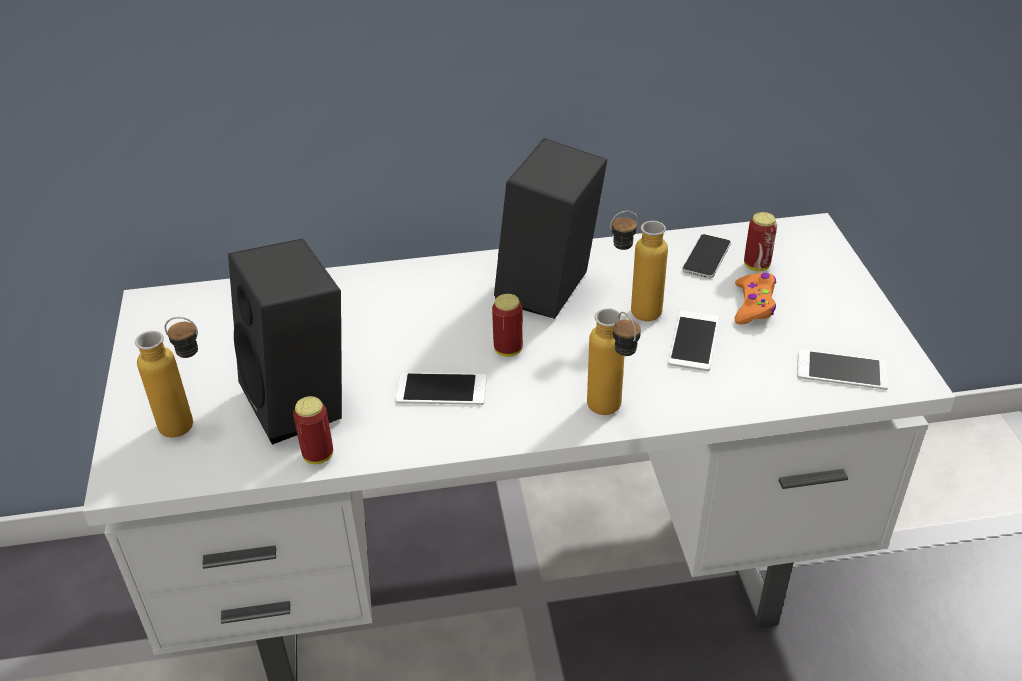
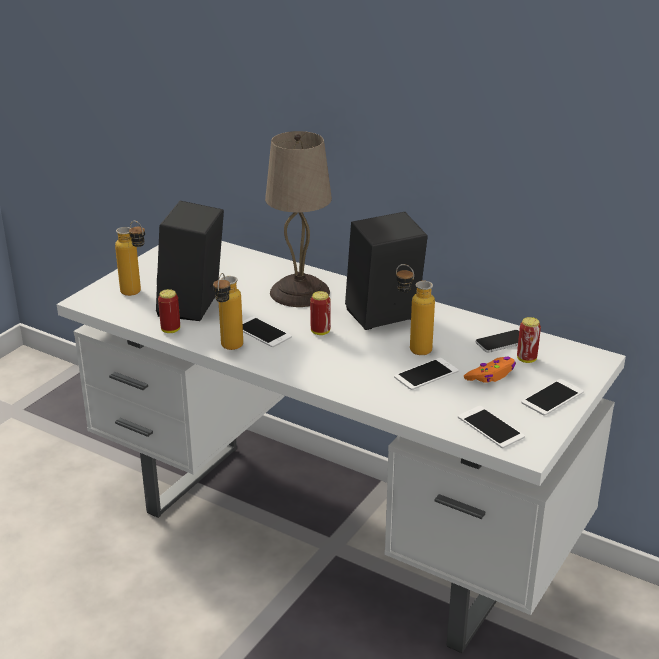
camera: 40 degrees right, 10 degrees down
bottle [587,308,641,415] -> bottle moved to [213,273,243,350]
none -> beige table lamp [265,131,332,307]
none -> phone [521,379,584,416]

